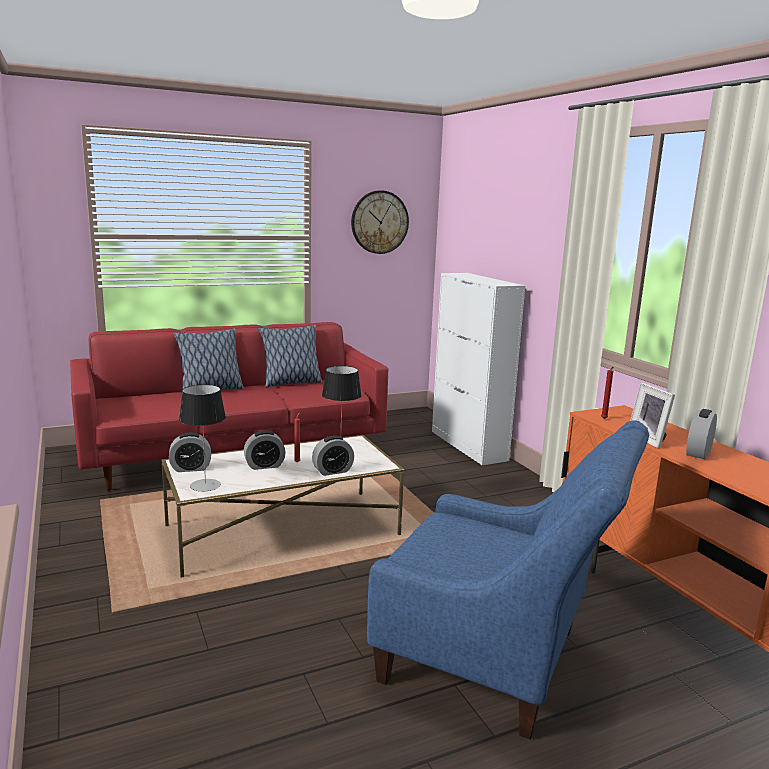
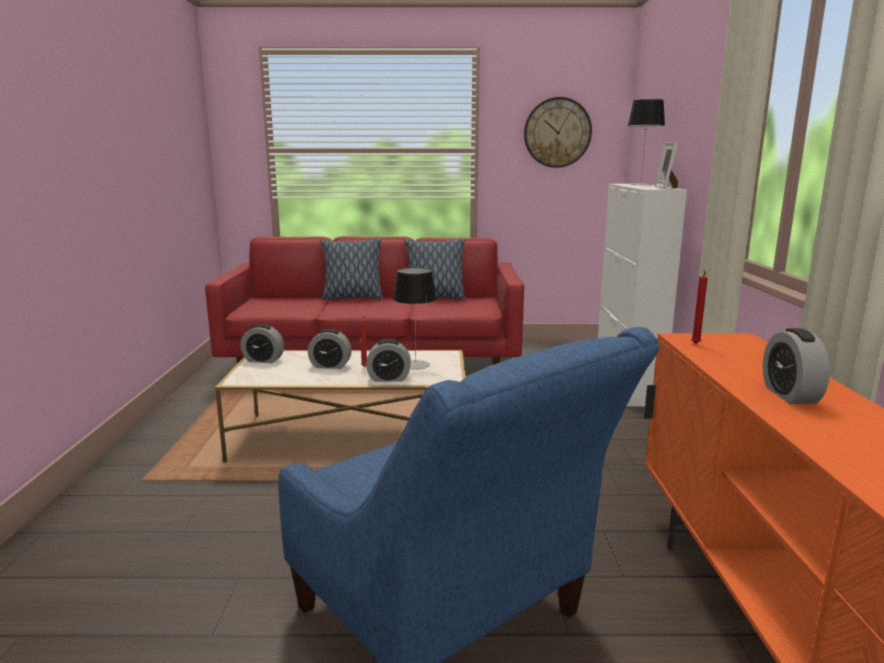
camera: 25 degrees right, 0 degrees up
table lamp [179,384,226,491] -> table lamp moved to [628,99,665,185]
picture frame [630,382,675,449] -> picture frame moved to [654,142,678,189]
alarm clock [686,409,717,459] -> alarm clock turned 60 degrees counterclockwise [763,328,830,404]

